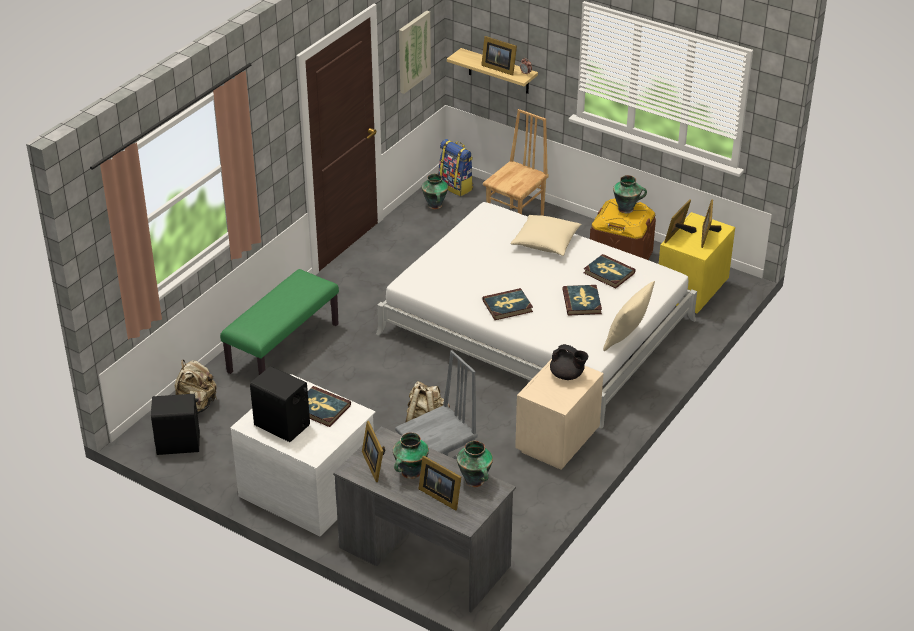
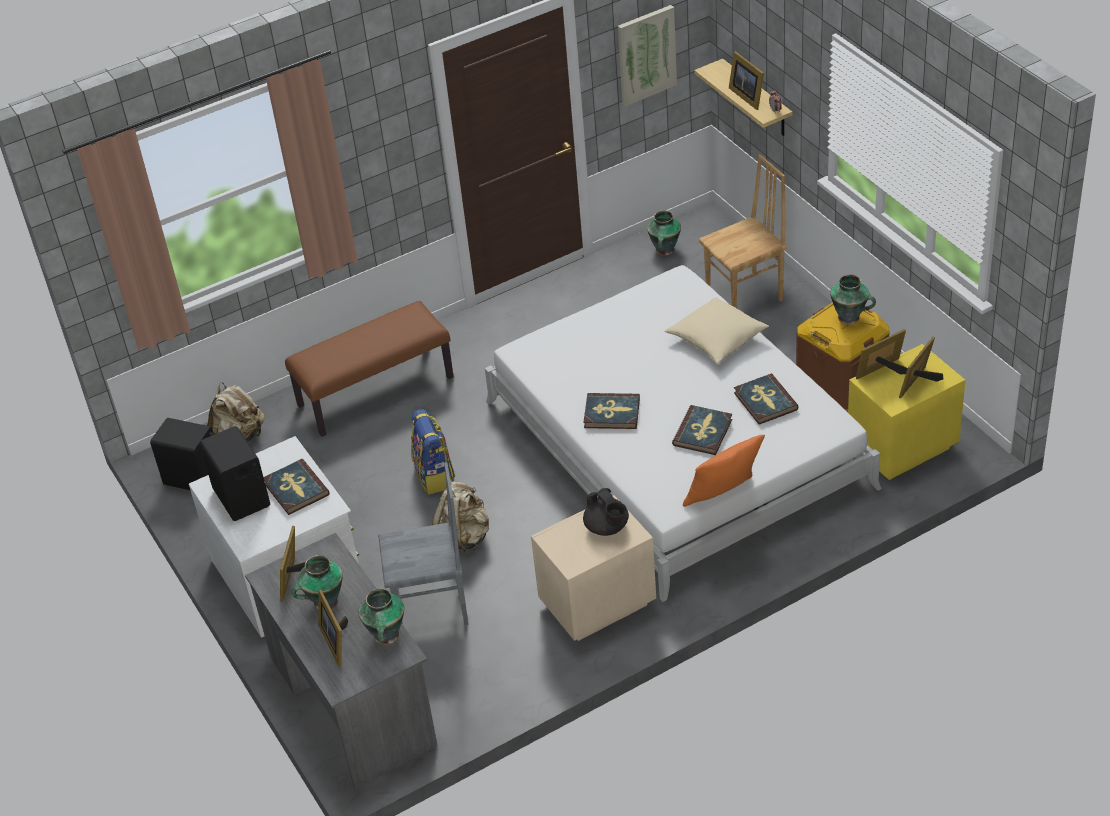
camera: 30 degrees right, 5 degrees up
green bench [220,269,339,375] -> brown bench [285,301,454,437]
backpack [438,139,473,196] -> backpack moved to [411,409,455,494]
beige pillow [603,281,655,351] -> orange pillow [683,435,765,507]

